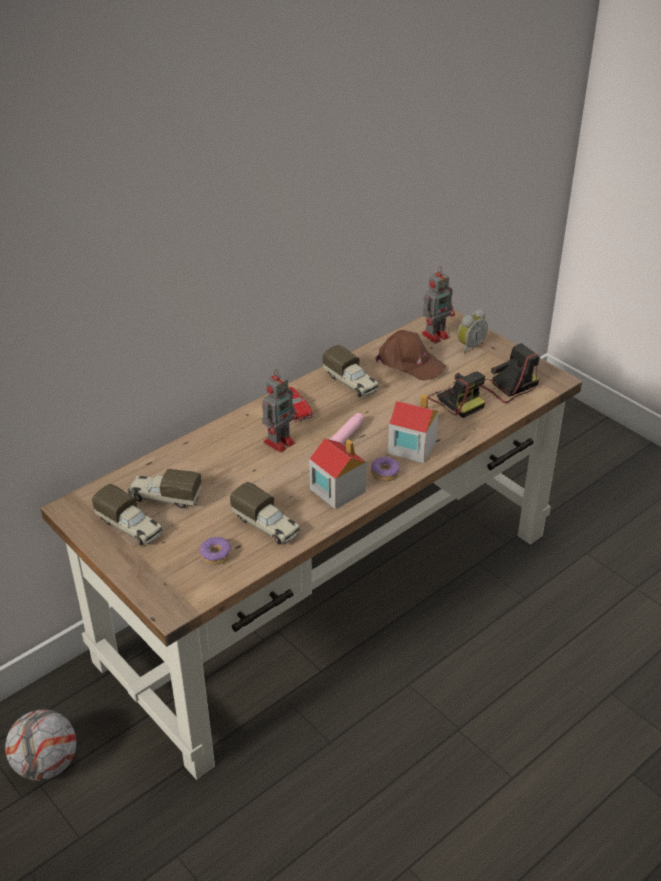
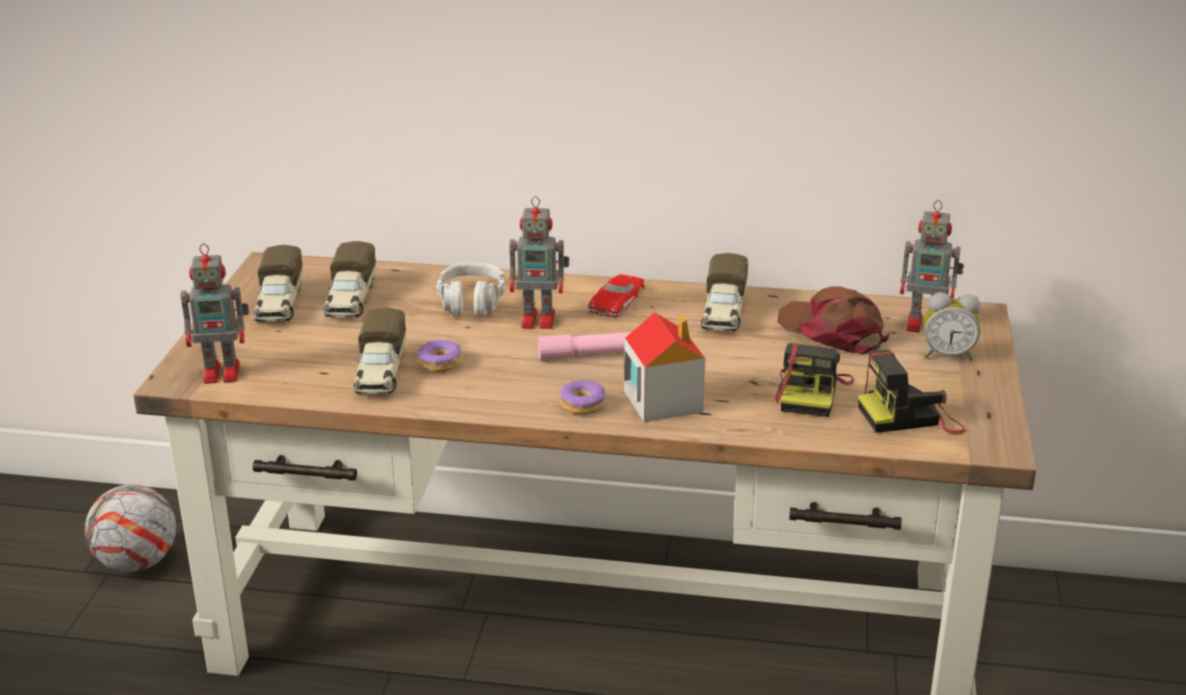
camera: 50 degrees right, 10 degrees down
toy truck [128,469,202,508] -> toy truck turned 150 degrees counterclockwise [323,241,376,317]
donut [200,537,231,565] -> donut moved to [418,340,462,372]
toy house [309,438,366,510] -> none
brown cap [376,330,447,381] -> brown cap turned 150 degrees clockwise [778,287,890,354]
camera [480,343,540,403] -> camera turned 150 degrees clockwise [858,350,965,434]
none -> toy robot [181,243,249,384]
none -> grey headphones [436,262,506,316]

